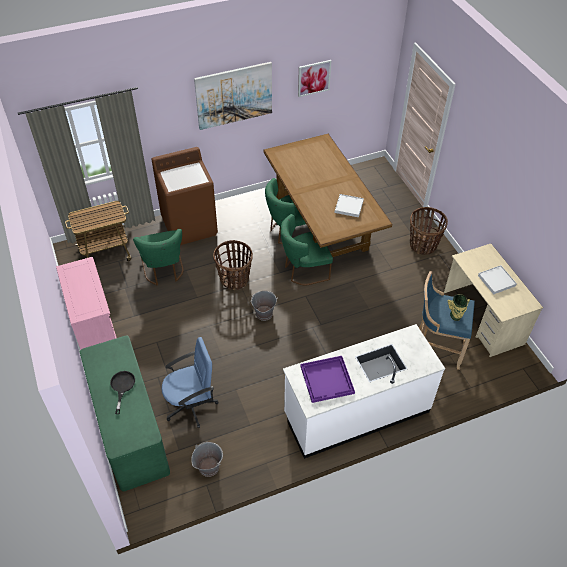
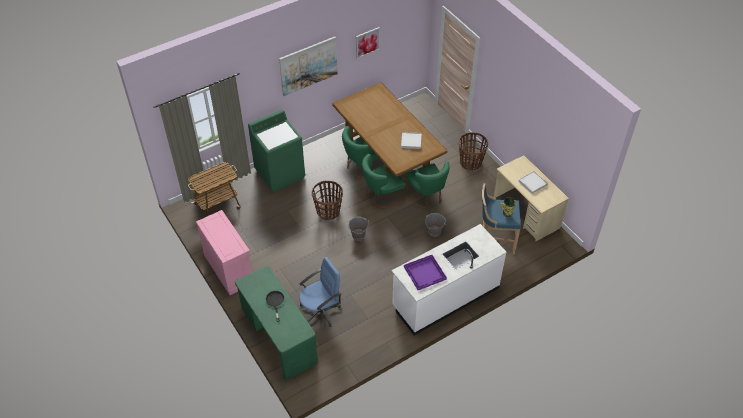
camera: 10 degrees left, 0 degrees up
green chair [133,229,184,285] -> green chair moved to [405,161,449,209]
brown washing machine [151,147,218,245] -> green washing machine [248,110,305,192]
grey bucket [192,442,223,477] -> grey bucket moved to [425,213,446,237]

